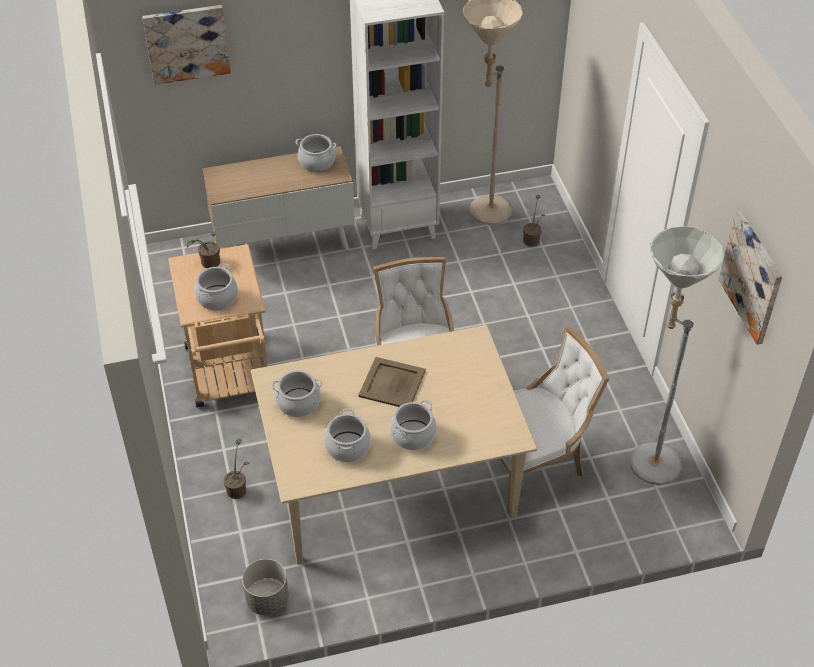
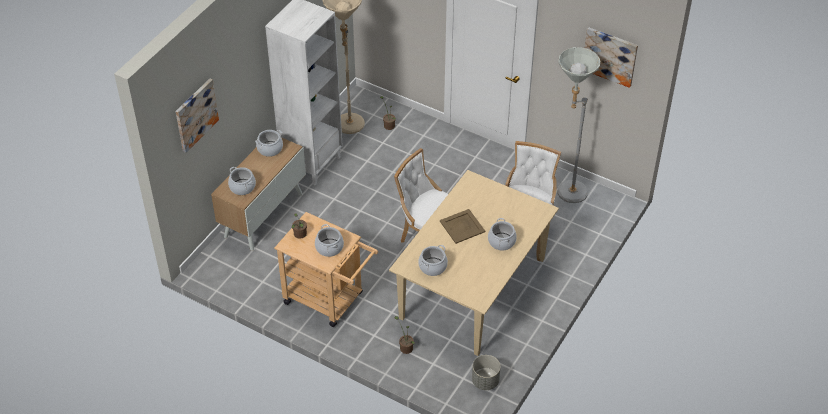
camera: 45 degrees left, 0 degrees up
cooking pot [324,408,371,462] -> cooking pot moved to [228,167,256,195]

